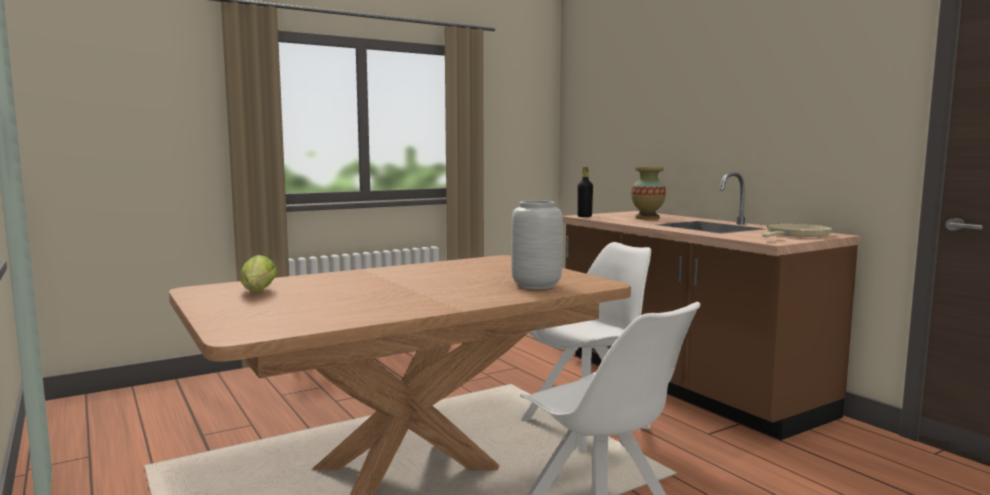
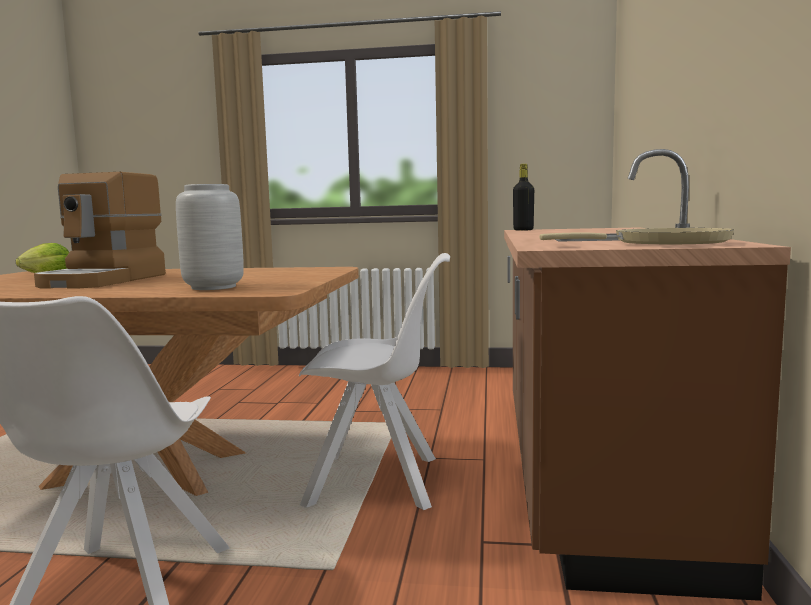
camera: 40 degrees right, 0 degrees up
vase [631,167,666,220] -> none
none -> coffee machine [34,172,166,289]

